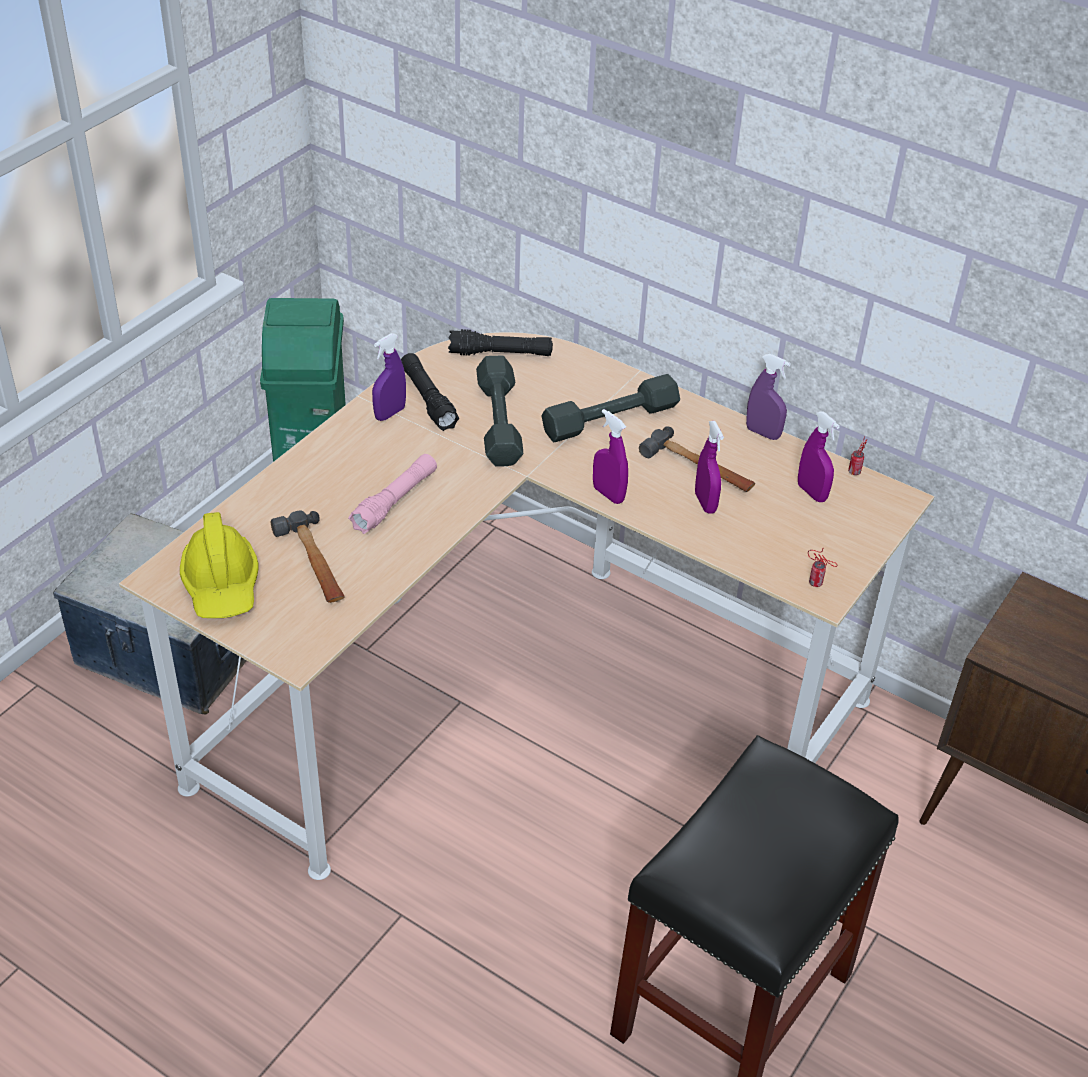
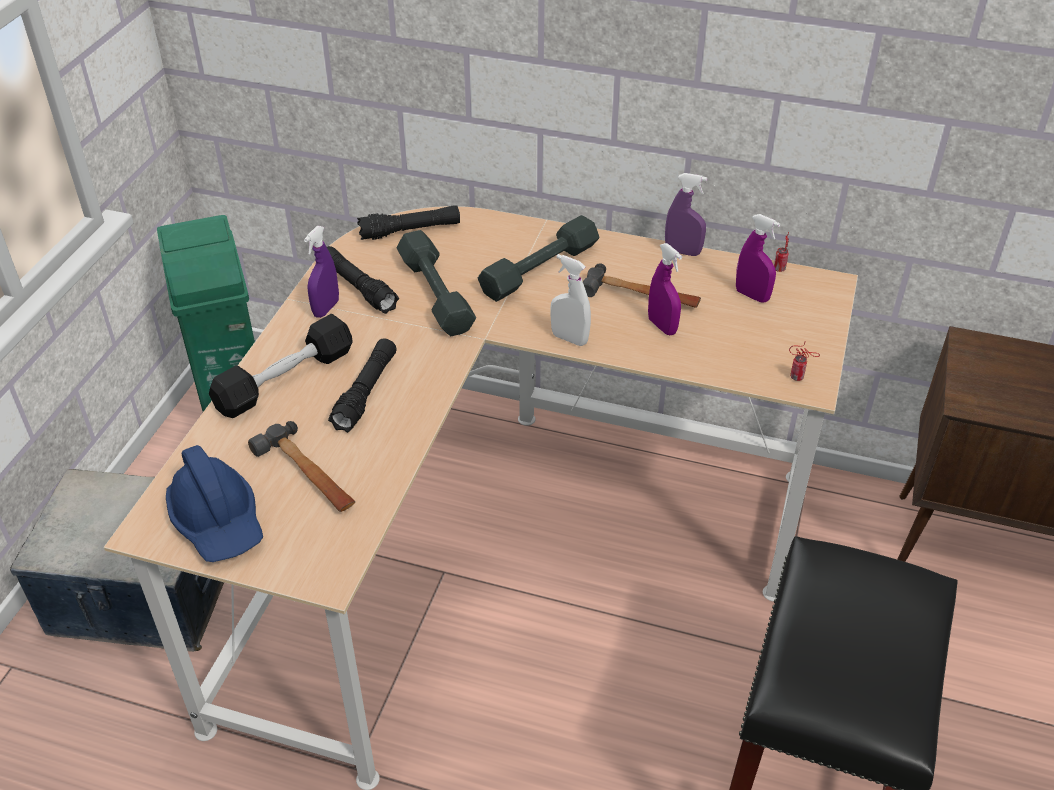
camera: 15 degrees left, 0 degrees up
yellow hard hat [180,512,258,618] -> blue hard hat [166,445,263,562]
pink flashlight [348,454,437,534] -> black flashlight [328,338,397,433]
purple spray bottle [593,409,628,504] -> white spray bottle [550,254,591,346]
none -> black dumbbell [209,314,353,418]

